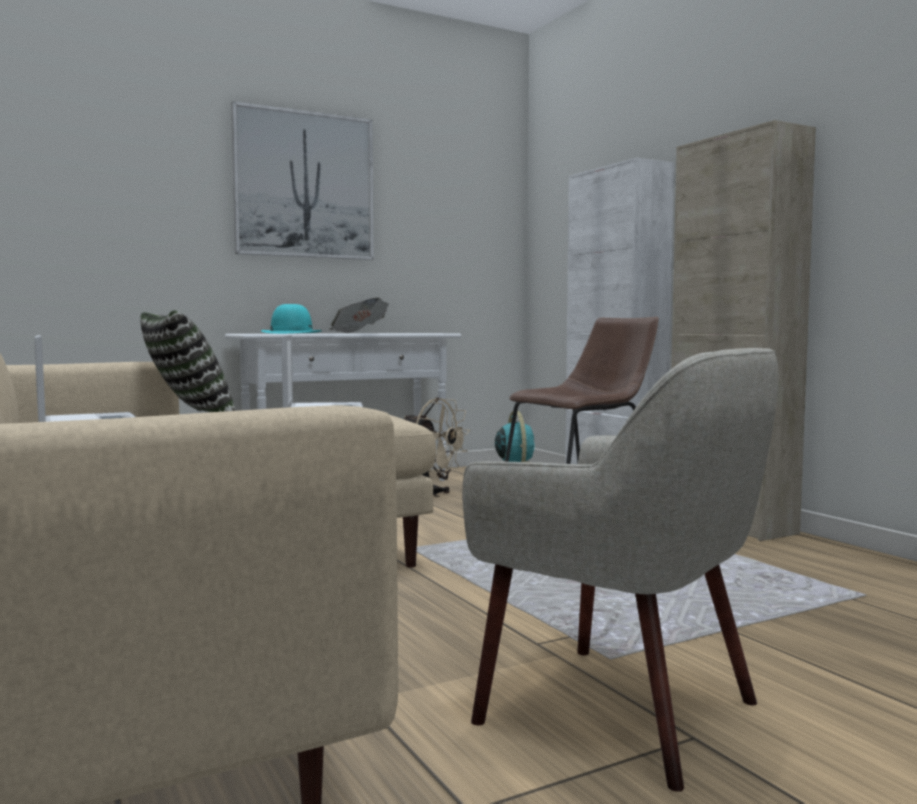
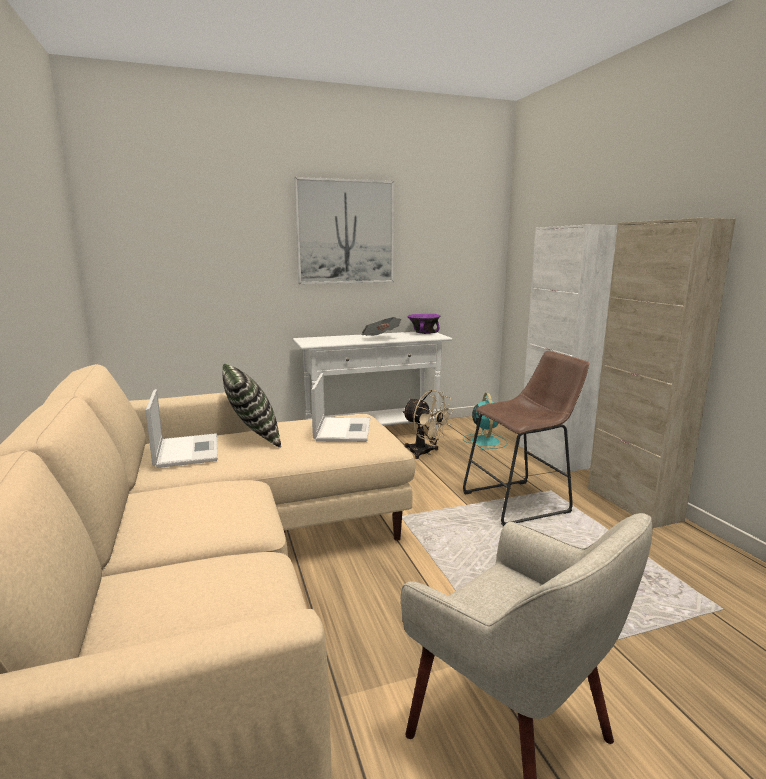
camera: 10 degrees right, 10 degrees up
turquoise hat [261,304,322,334] -> none
none -> purple bowl [407,314,440,334]

